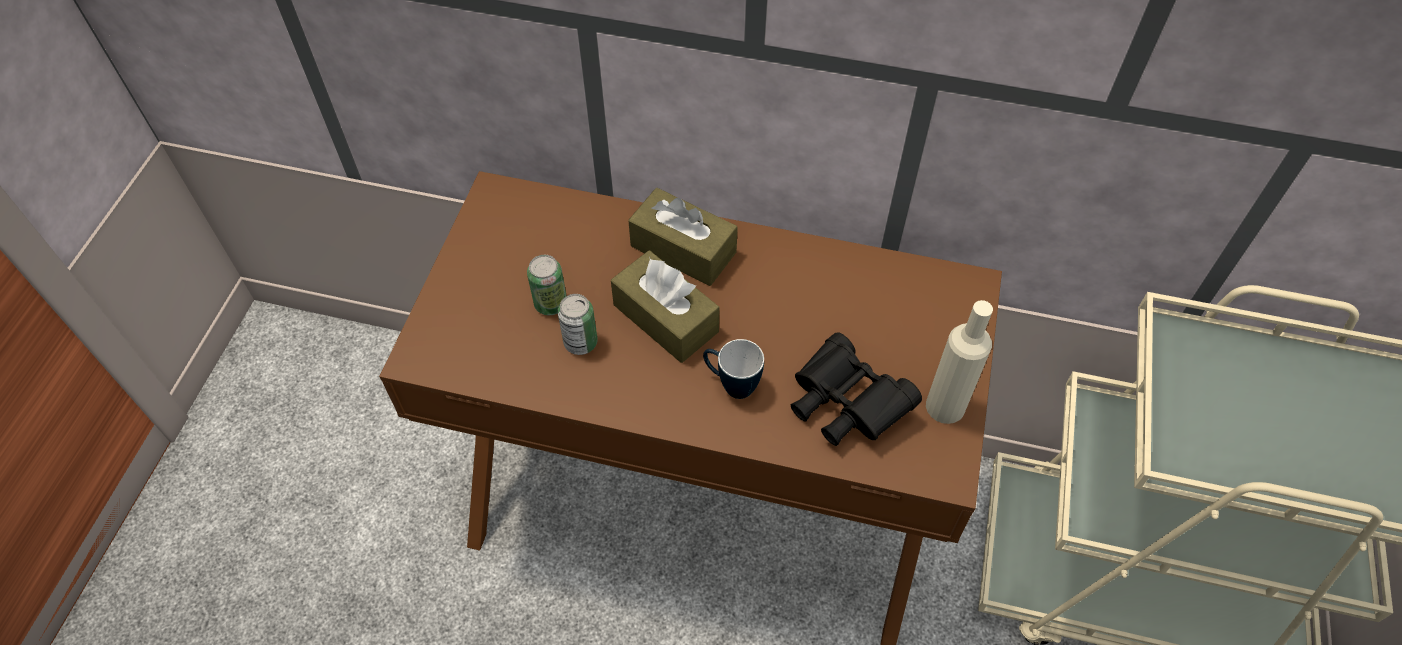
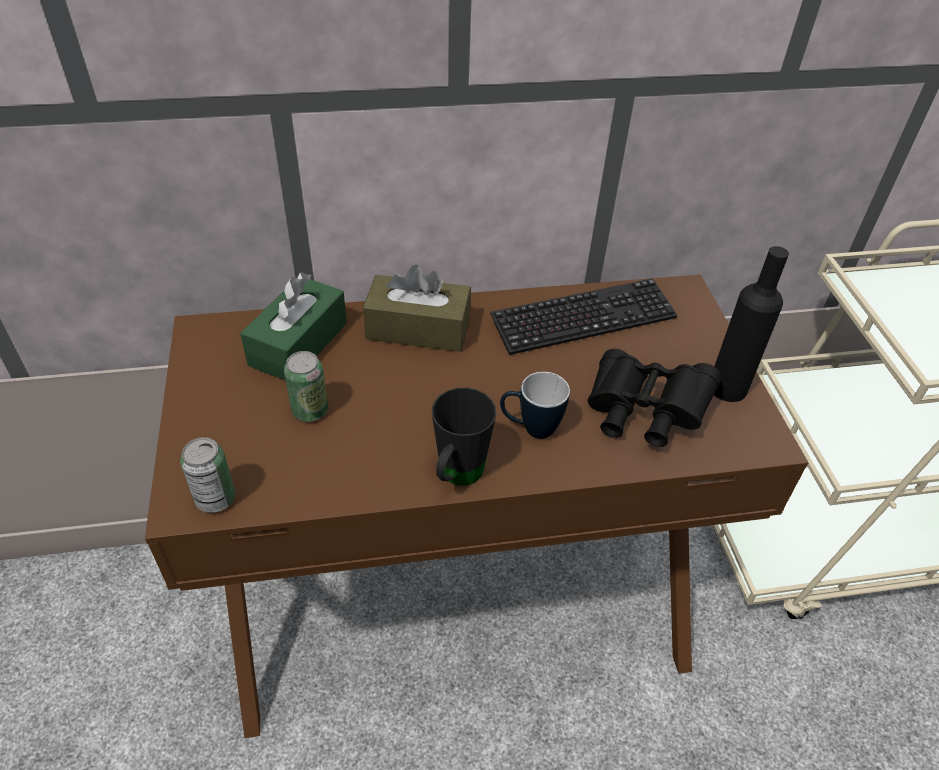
camera: 25 degrees left, 10 degrees down
can [558,294,598,355] -> can moved to [180,437,236,513]
brown tissue box [611,251,720,363] -> none
beige bottle [926,300,993,424] -> black bottle [714,246,789,402]
none -> green tissue box [240,272,347,381]
none -> black mug [432,388,496,486]
none -> keyboard [490,278,678,355]

